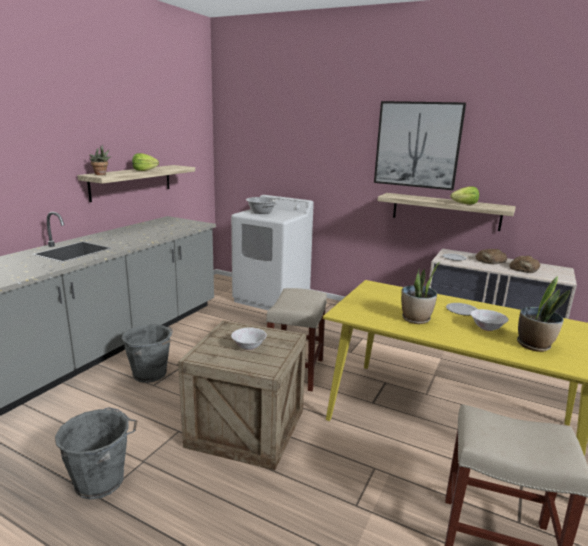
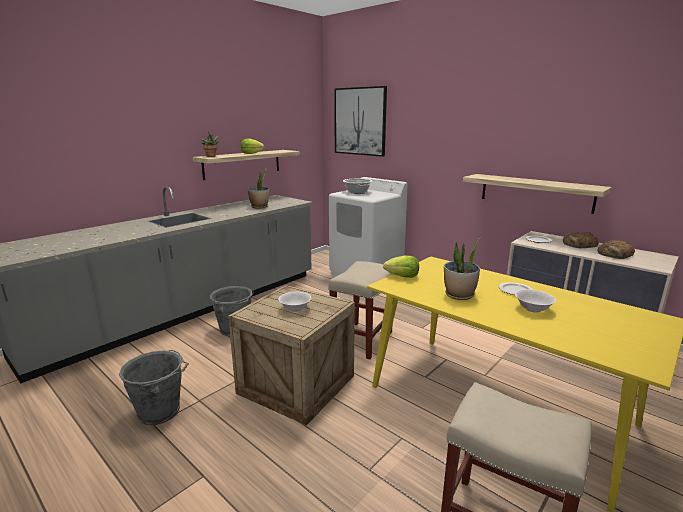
camera: 15 degrees right, 0 degrees up
picture [374,101,466,190] -> picture moved to [334,86,387,157]
lettuce [450,186,479,205] -> lettuce moved to [383,255,419,278]
potted plant [517,276,570,352] -> potted plant moved to [248,168,269,208]

